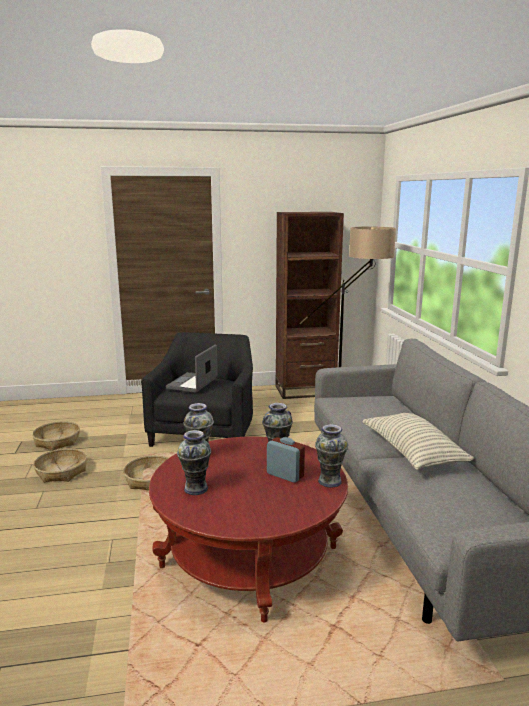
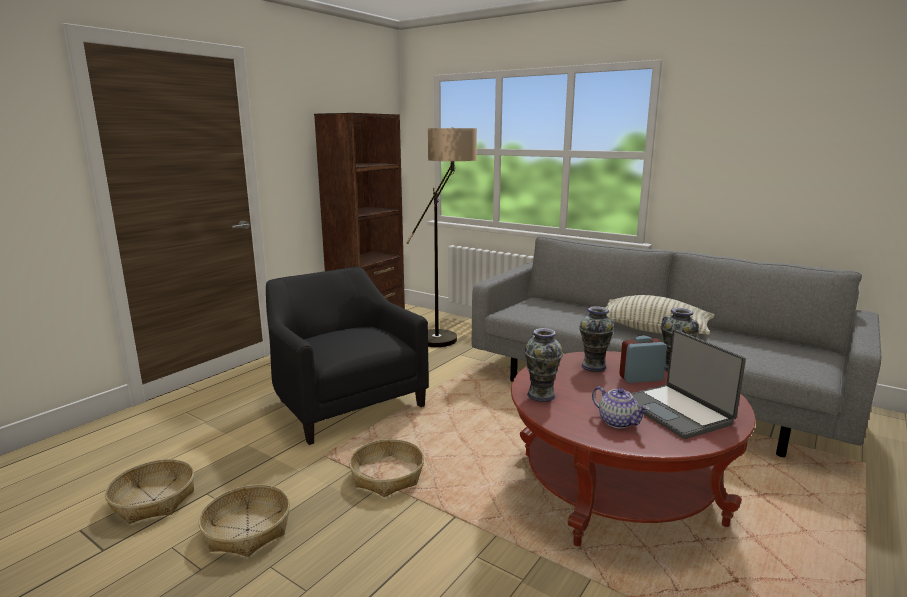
camera: 45 degrees left, 0 degrees up
laptop [166,345,218,393] -> laptop moved to [631,330,746,439]
vase [177,430,211,495] -> teapot [592,386,649,428]

